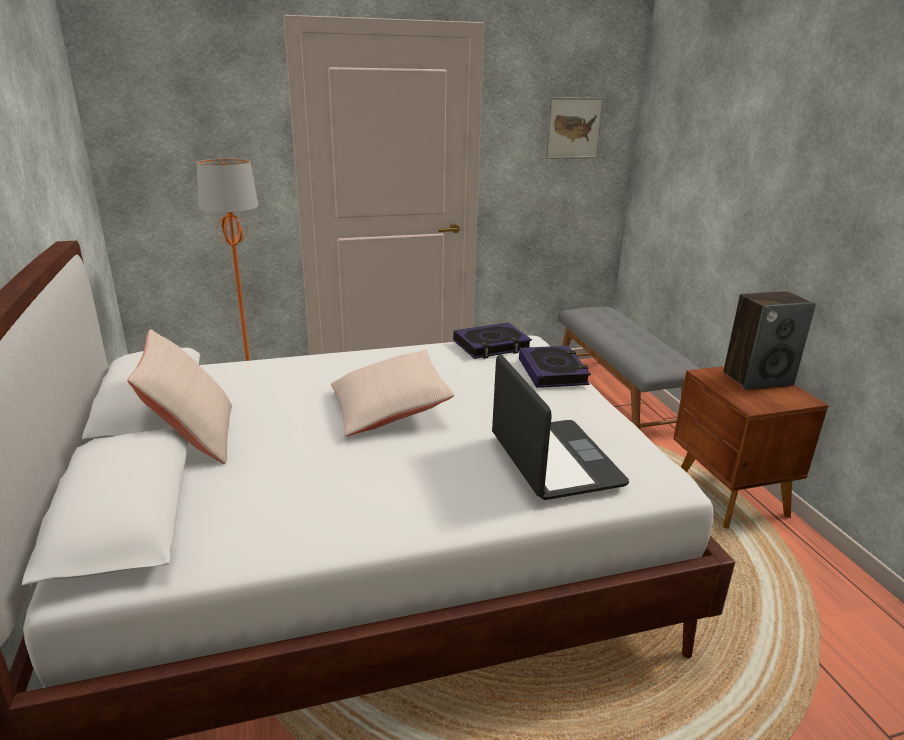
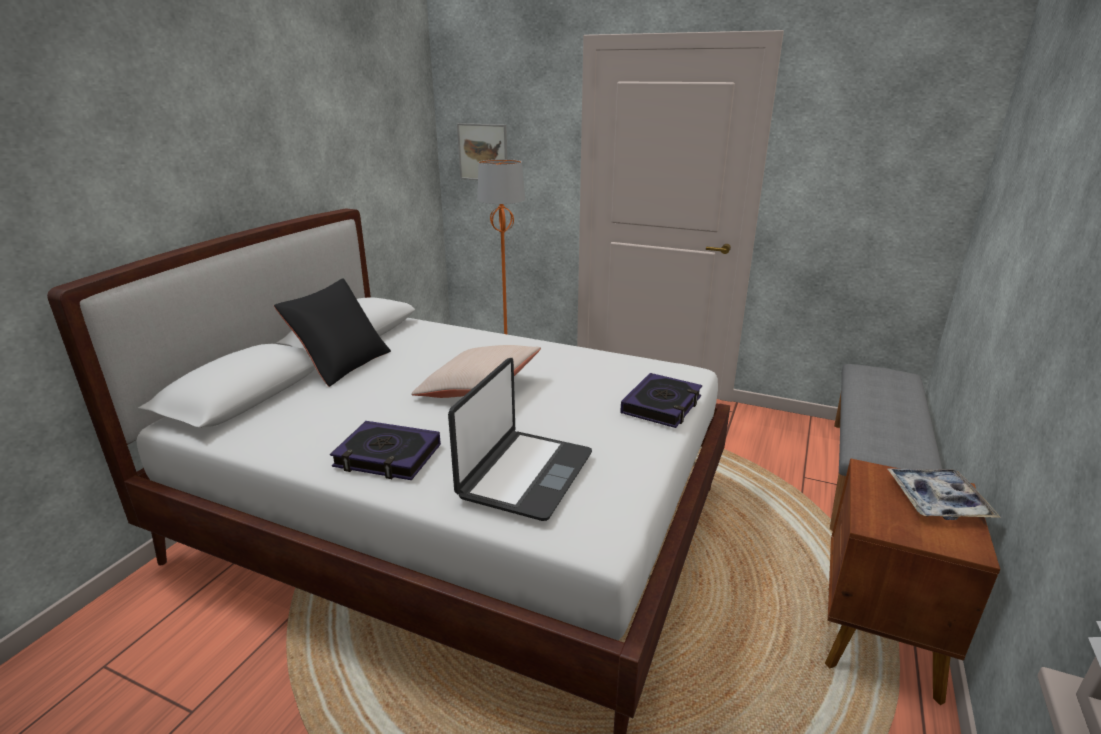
camera: 40 degrees right, 0 degrees up
beige pillow [127,329,232,464] -> black pillow [274,278,391,387]
book [453,322,532,359] -> book moved to [330,421,441,480]
picture [545,97,604,159] -> picture moved to [457,123,507,180]
speaker [723,291,816,390] -> tray [888,468,1001,520]

